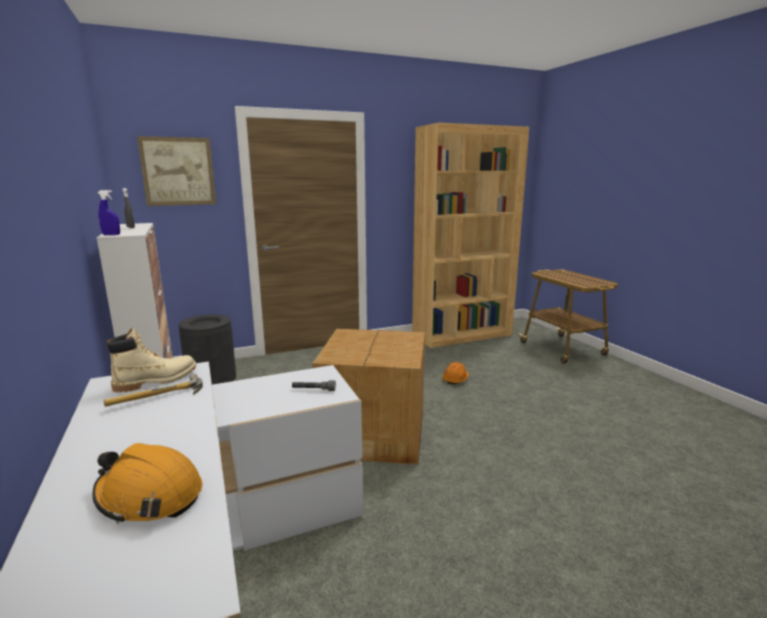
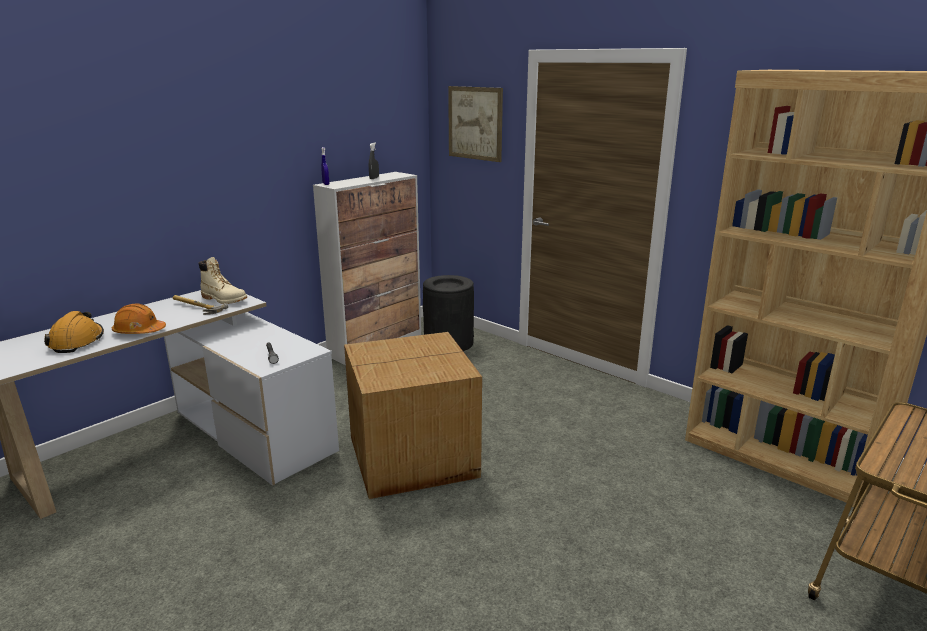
camera: 65 degrees right, 5 degrees up
orange hard hat [442,362,469,385] -> orange hard hat moved to [112,303,166,334]

